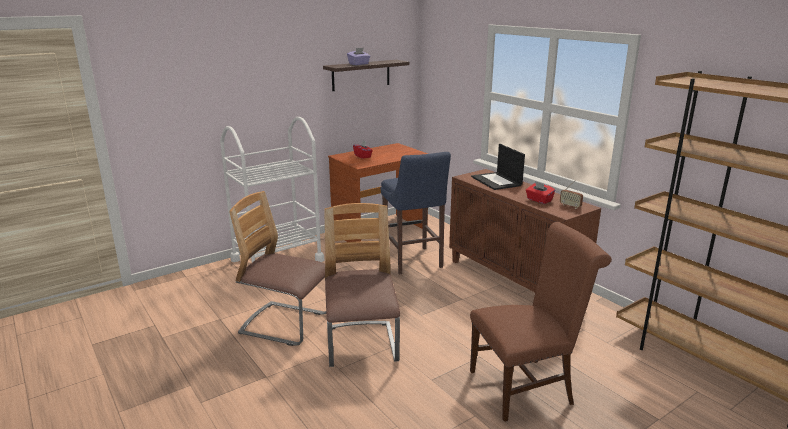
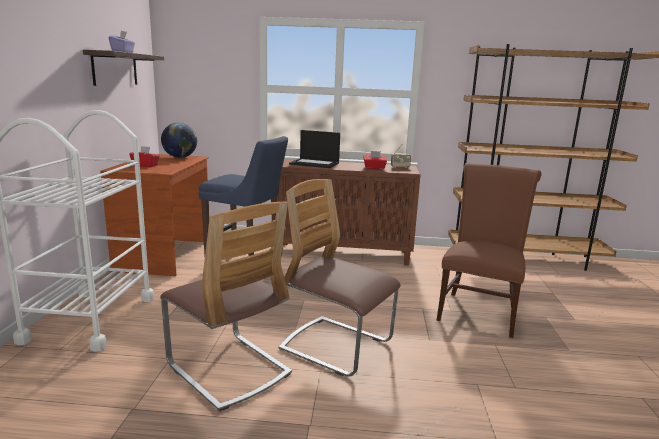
camera: 50 degrees left, 5 degrees down
chair [229,191,326,346] -> chair turned 105 degrees counterclockwise [160,201,292,411]
none -> globe [161,123,197,158]

